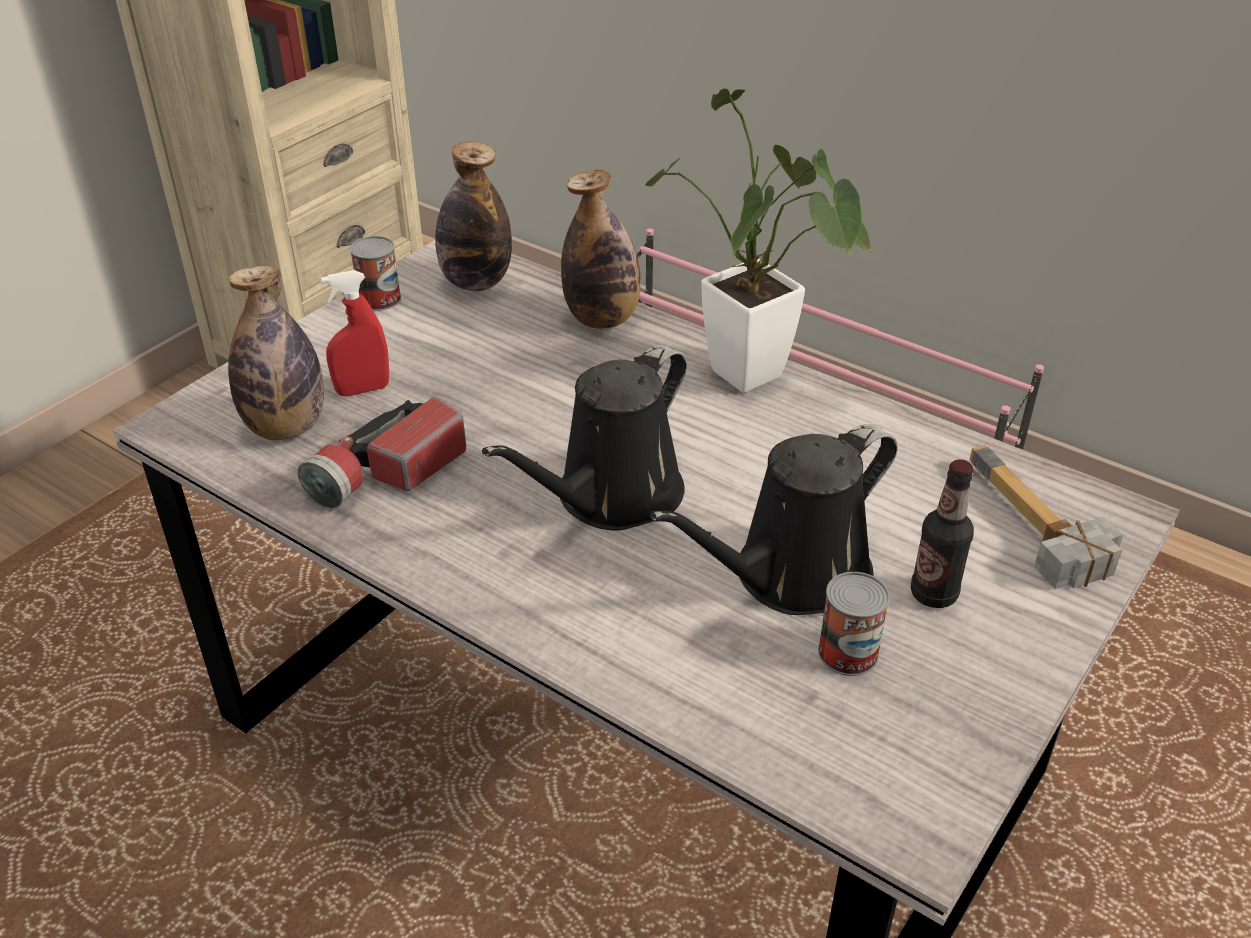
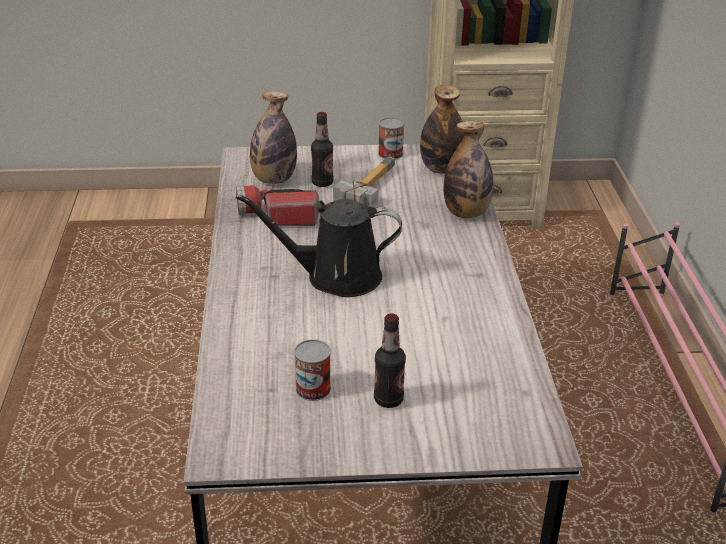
camera: 50 degrees right, 5 degrees down
red spray bottle [320,270,389,396] -> bottle [311,112,333,187]
potted plant [645,88,874,393] -> none
black watering can [650,424,898,615] -> none
hammer [970,445,1123,589] -> hammer moved to [333,156,395,207]

